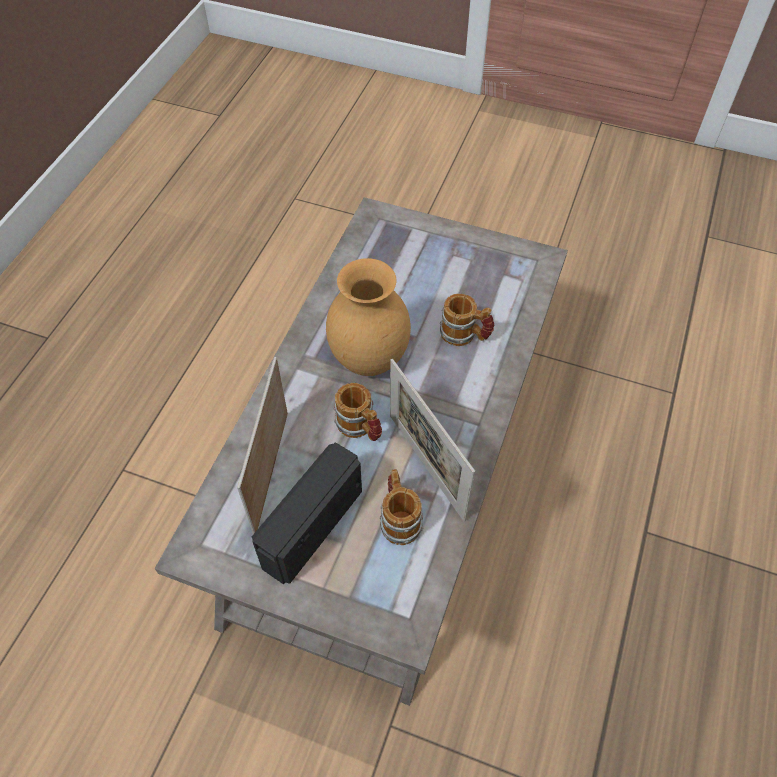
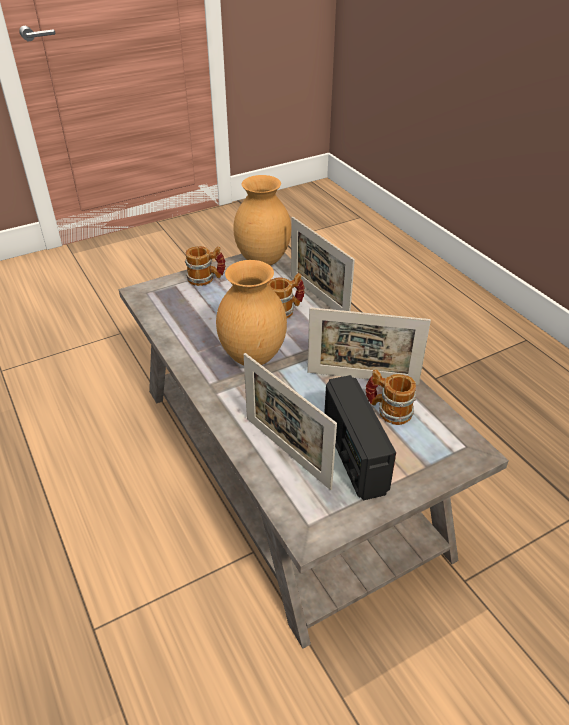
camera: 50 degrees left, 15 degrees down
mug [334,383,382,441] -> mug moved to [185,246,226,286]
none -> brown vase [233,175,291,266]
none -> picture frame [291,217,355,311]

